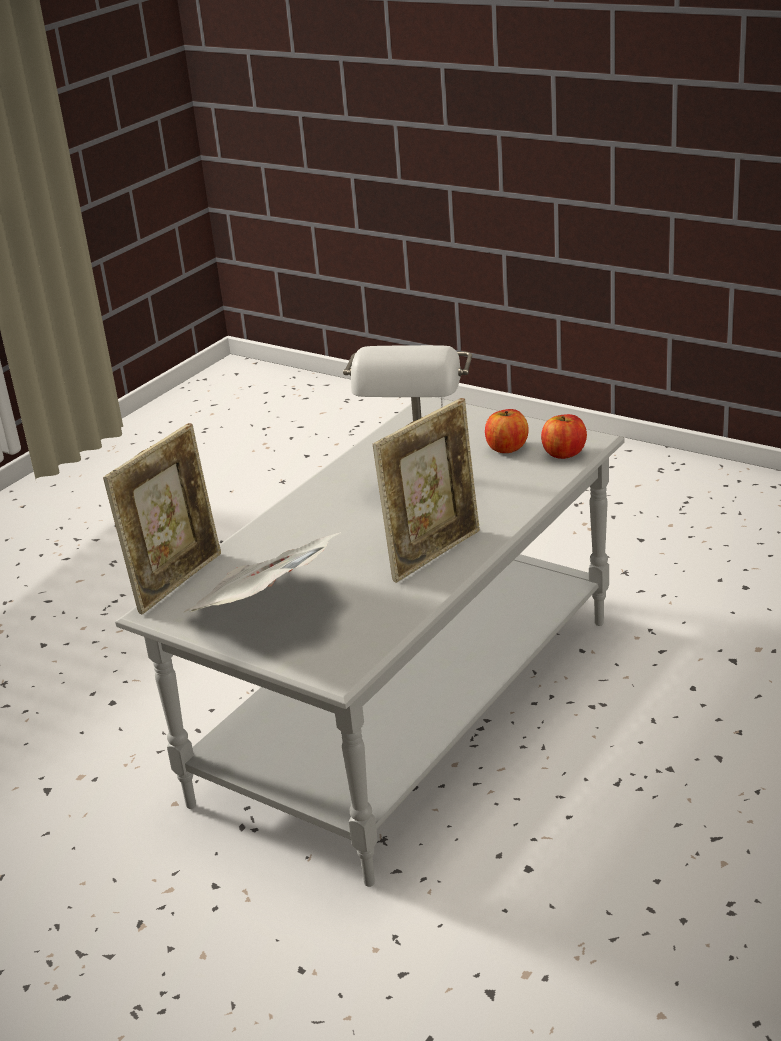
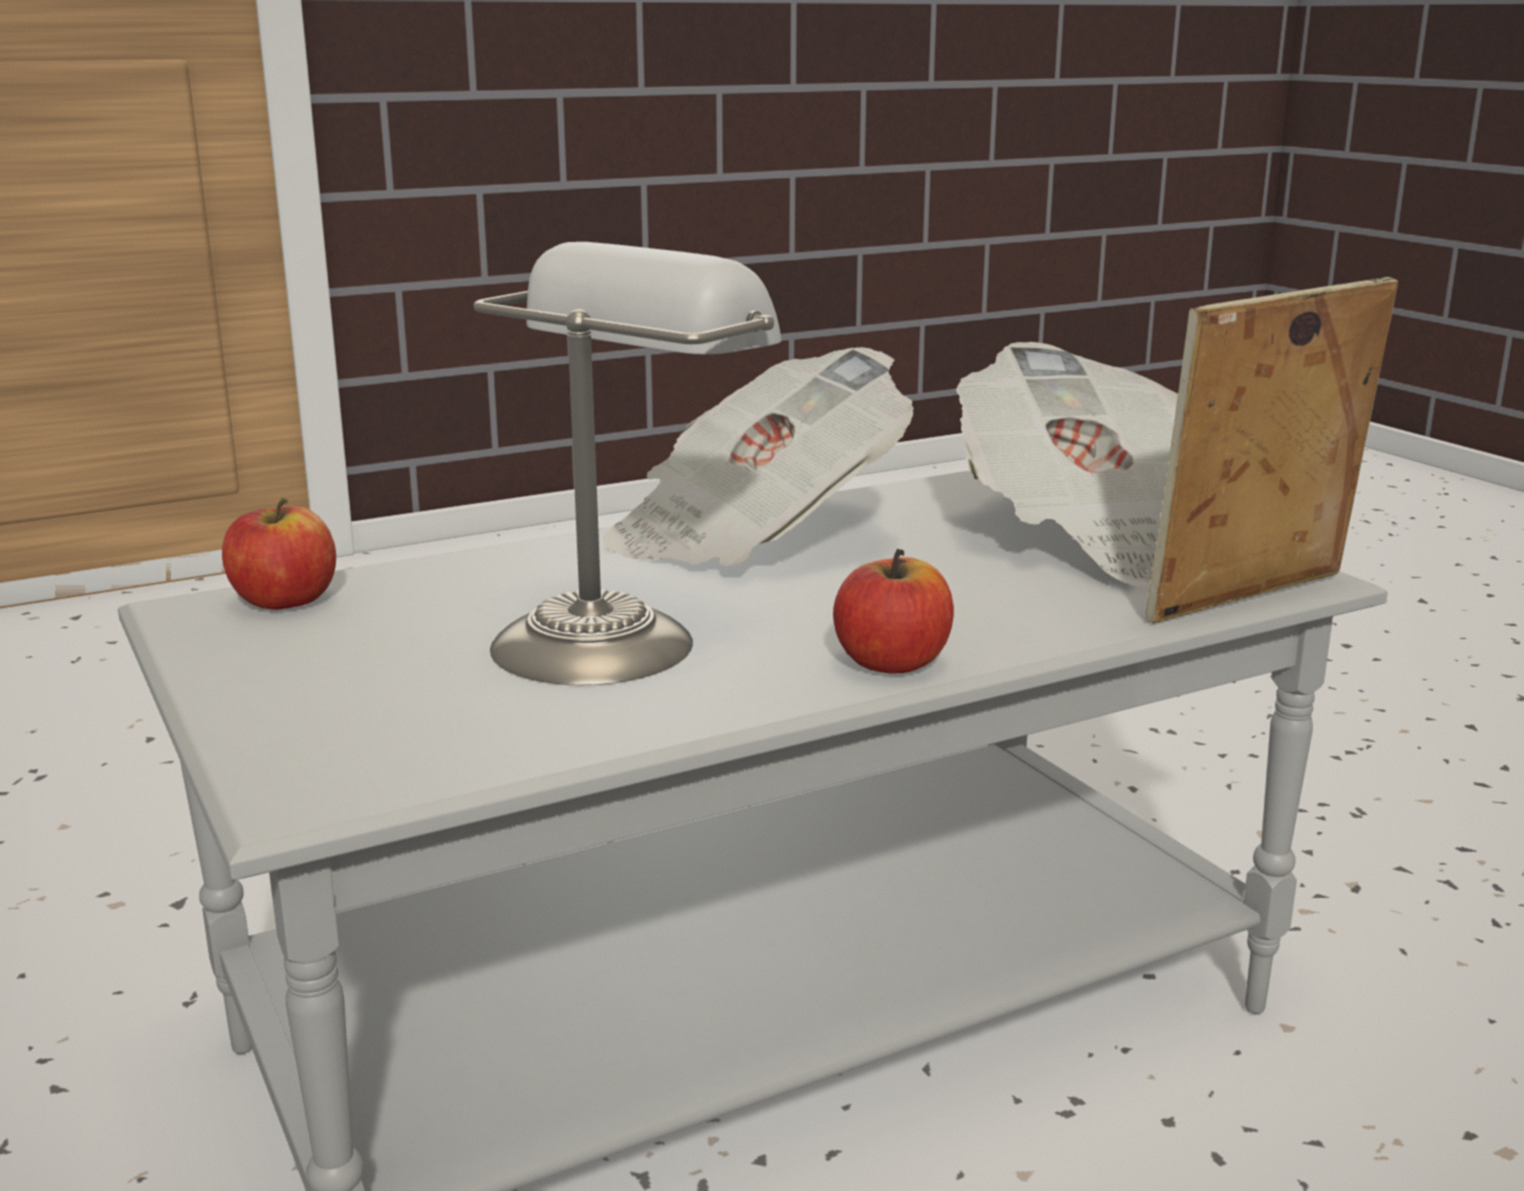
camera: 155 degrees left, 10 degrees down
picture frame [373,398,480,583] -> newspaper [603,347,914,567]
apple [485,409,529,453] -> apple moved to [833,549,954,673]

